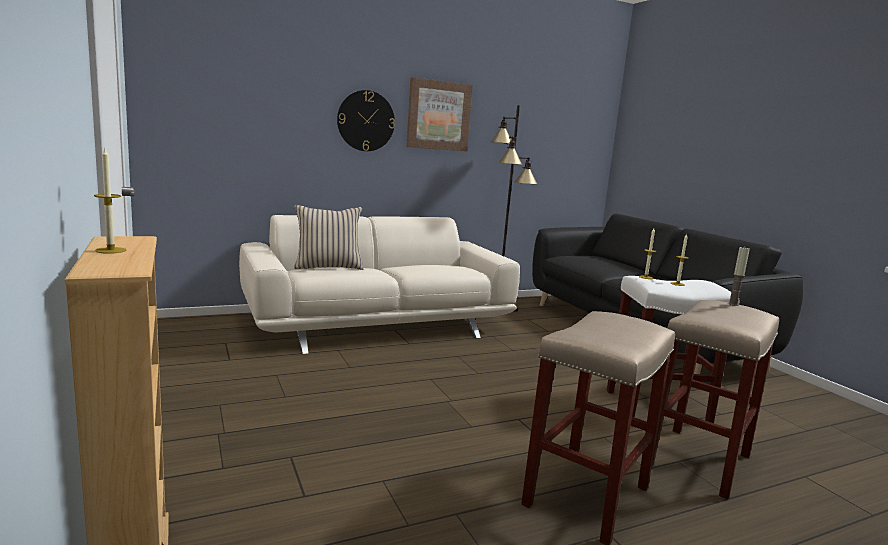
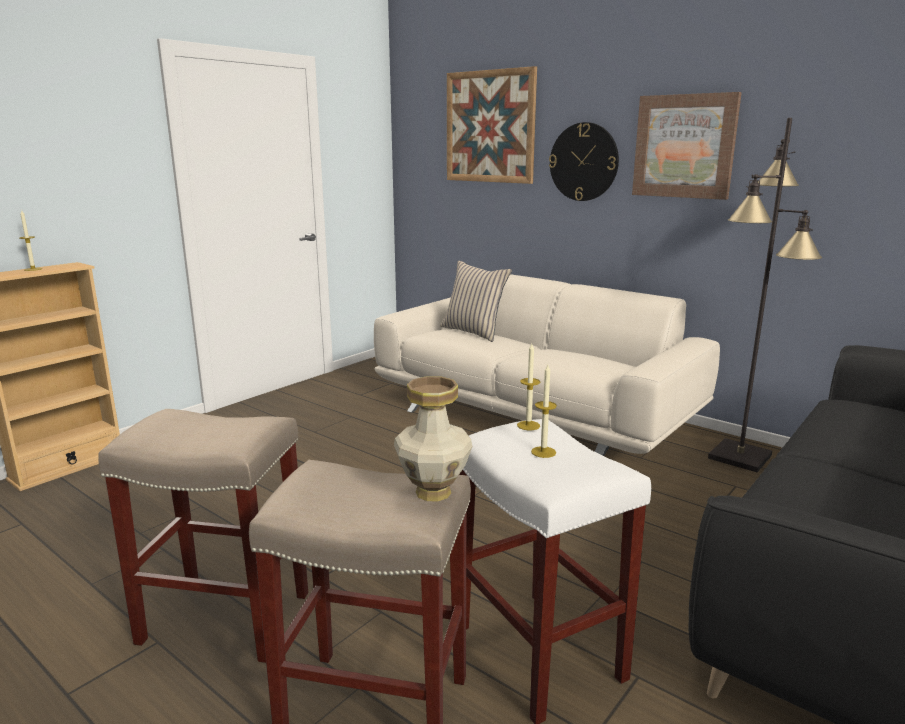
camera: 65 degrees right, 5 degrees up
candle [728,247,750,306] -> vase [394,376,472,501]
none -> picture [447,66,537,184]

